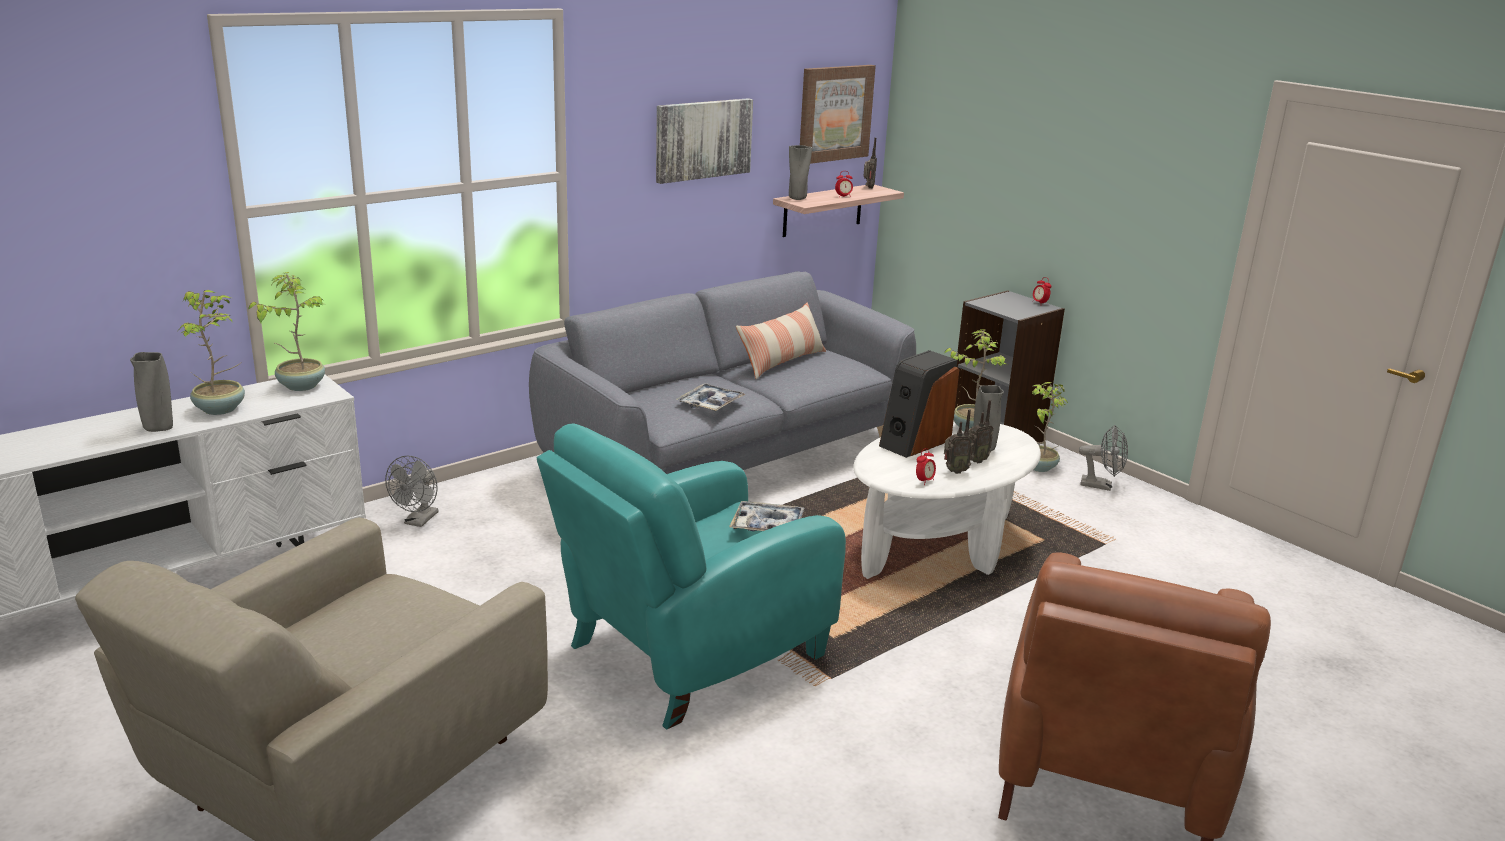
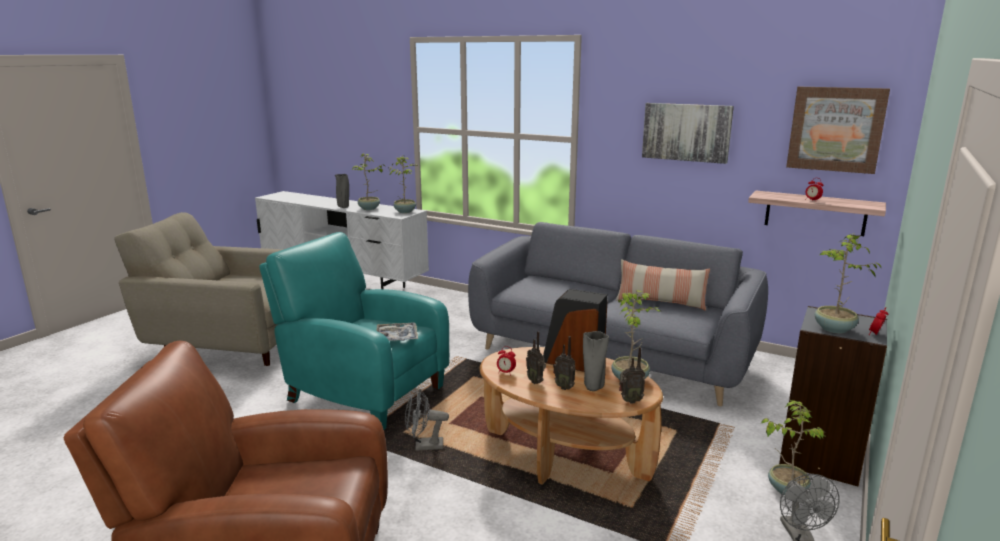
camera: 70 degrees right, 5 degrees down
grey fan [385,456,438,527] -> grey fan moved to [405,389,449,451]
tray [676,383,746,411] -> none
grey vase [789,145,812,200] -> none
white coffee table [853,421,1041,579] -> brown coffee table [480,347,663,485]
radio [864,138,877,189] -> radio moved to [619,347,646,404]
none -> potted plant [815,233,882,334]

